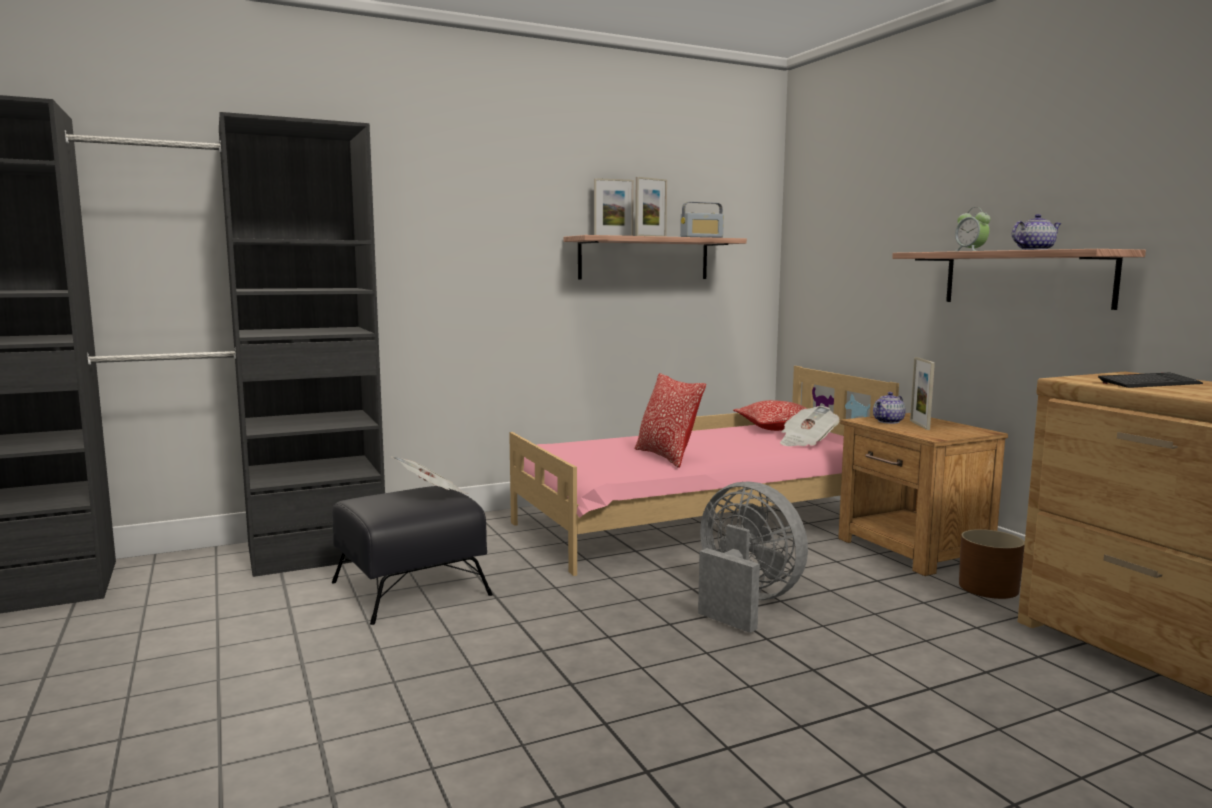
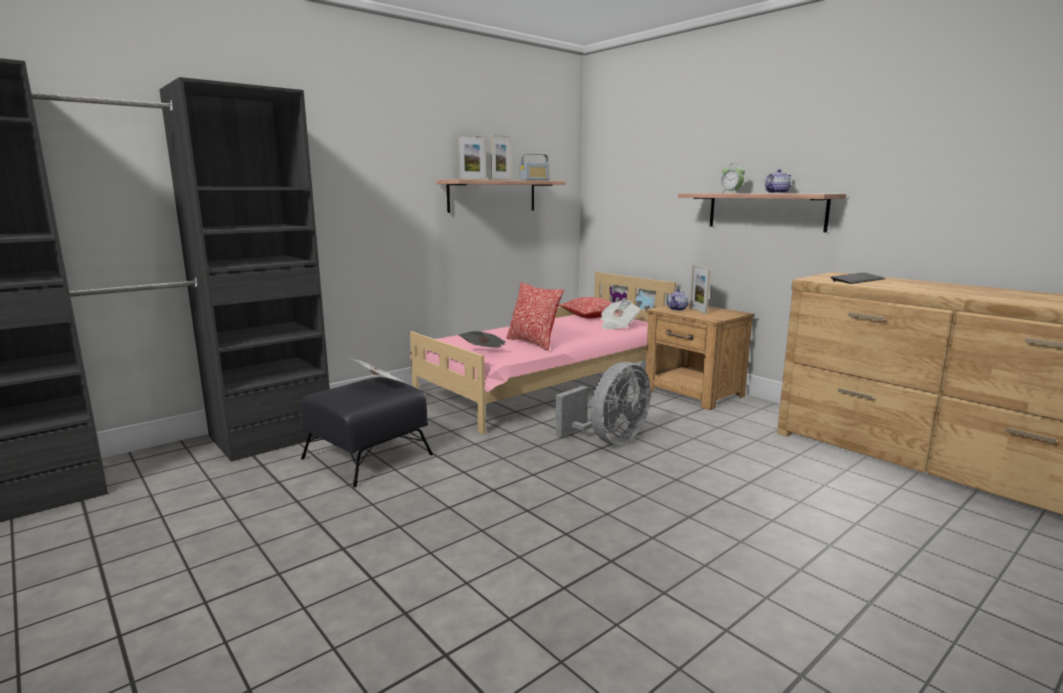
camera: 15 degrees left, 5 degrees up
grey fan [698,481,808,633] -> grey fan turned 105 degrees clockwise [555,362,651,445]
brown planter [959,529,1025,599] -> none
none -> newspaper [459,331,506,348]

